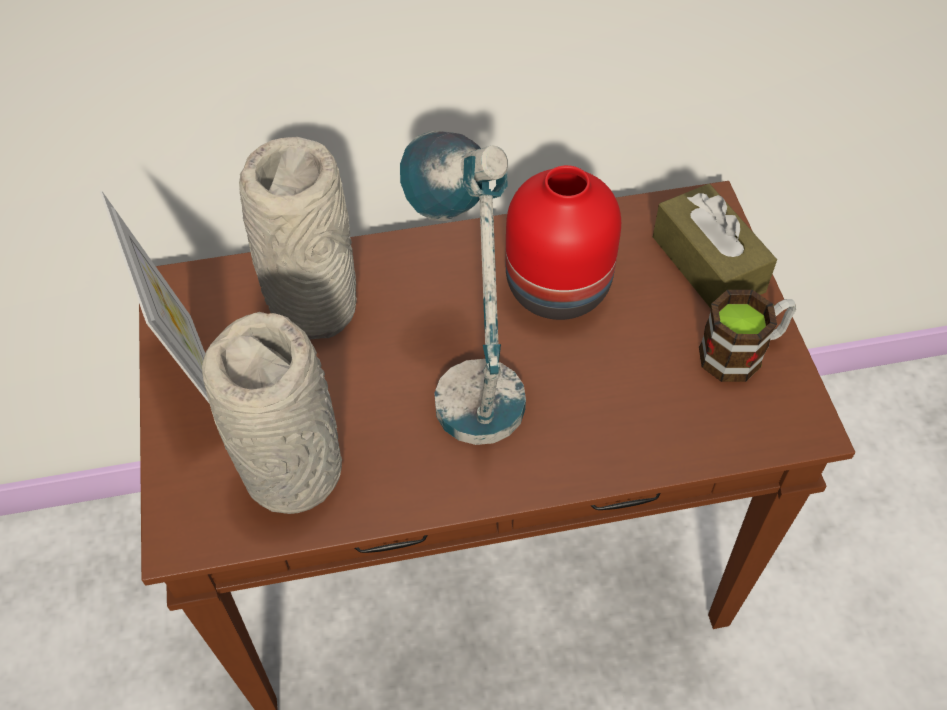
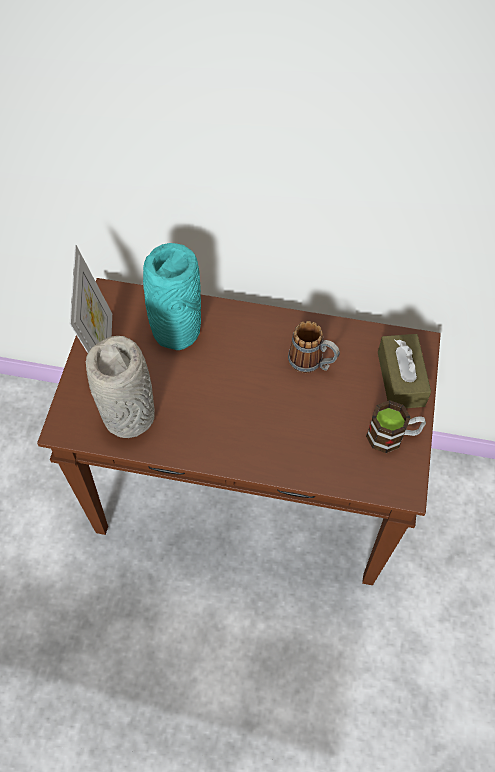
camera: 20 degrees right, 5 degrees up
grey vase [239,137,357,340] -> turquoise vase [143,243,201,350]
table lamp [400,131,526,445] -> none
red vase [505,165,621,320] -> mug [288,321,340,373]

